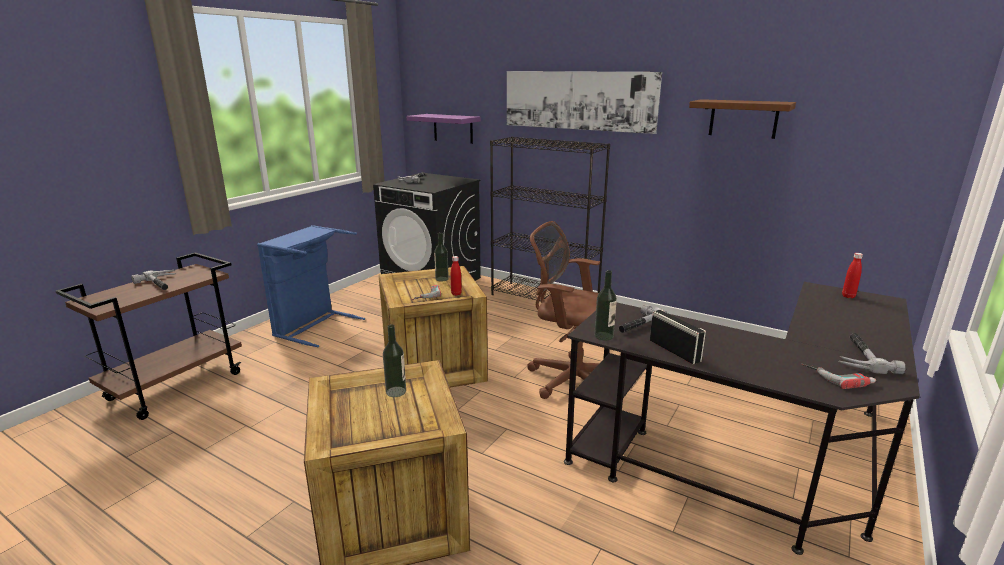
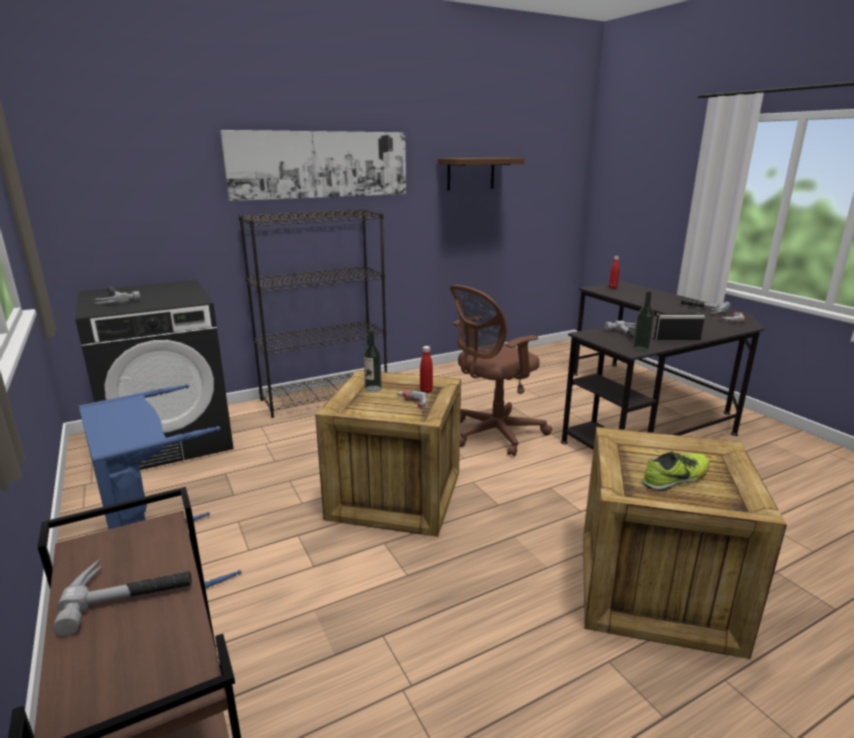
camera: 60 degrees left, 0 degrees up
bottle [383,324,406,397] -> none
purple shelf [407,114,481,144] -> none
none -> shoe [643,451,710,491]

